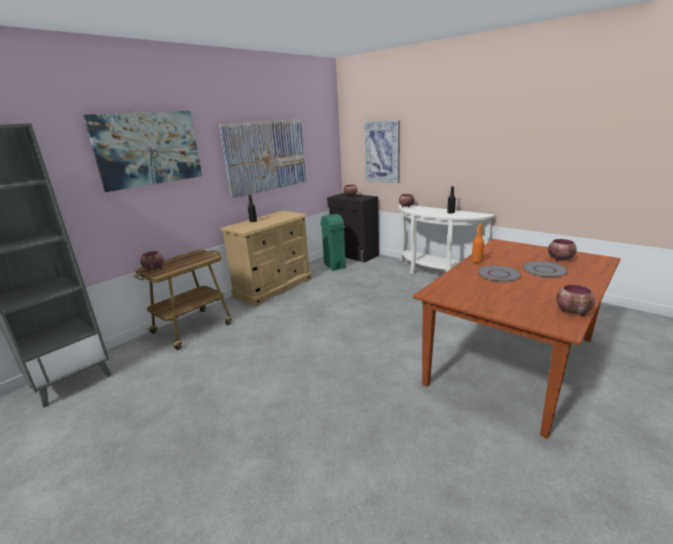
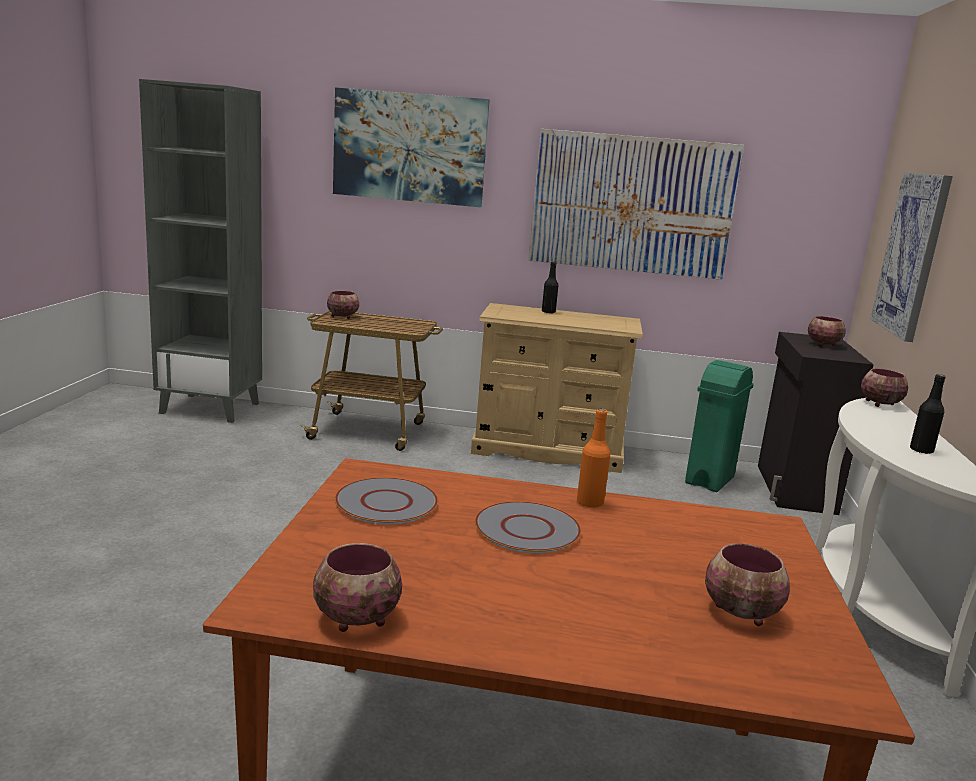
camera: 55 degrees right, 5 degrees down
grey plate [523,261,568,278] -> grey plate moved to [335,478,438,525]

